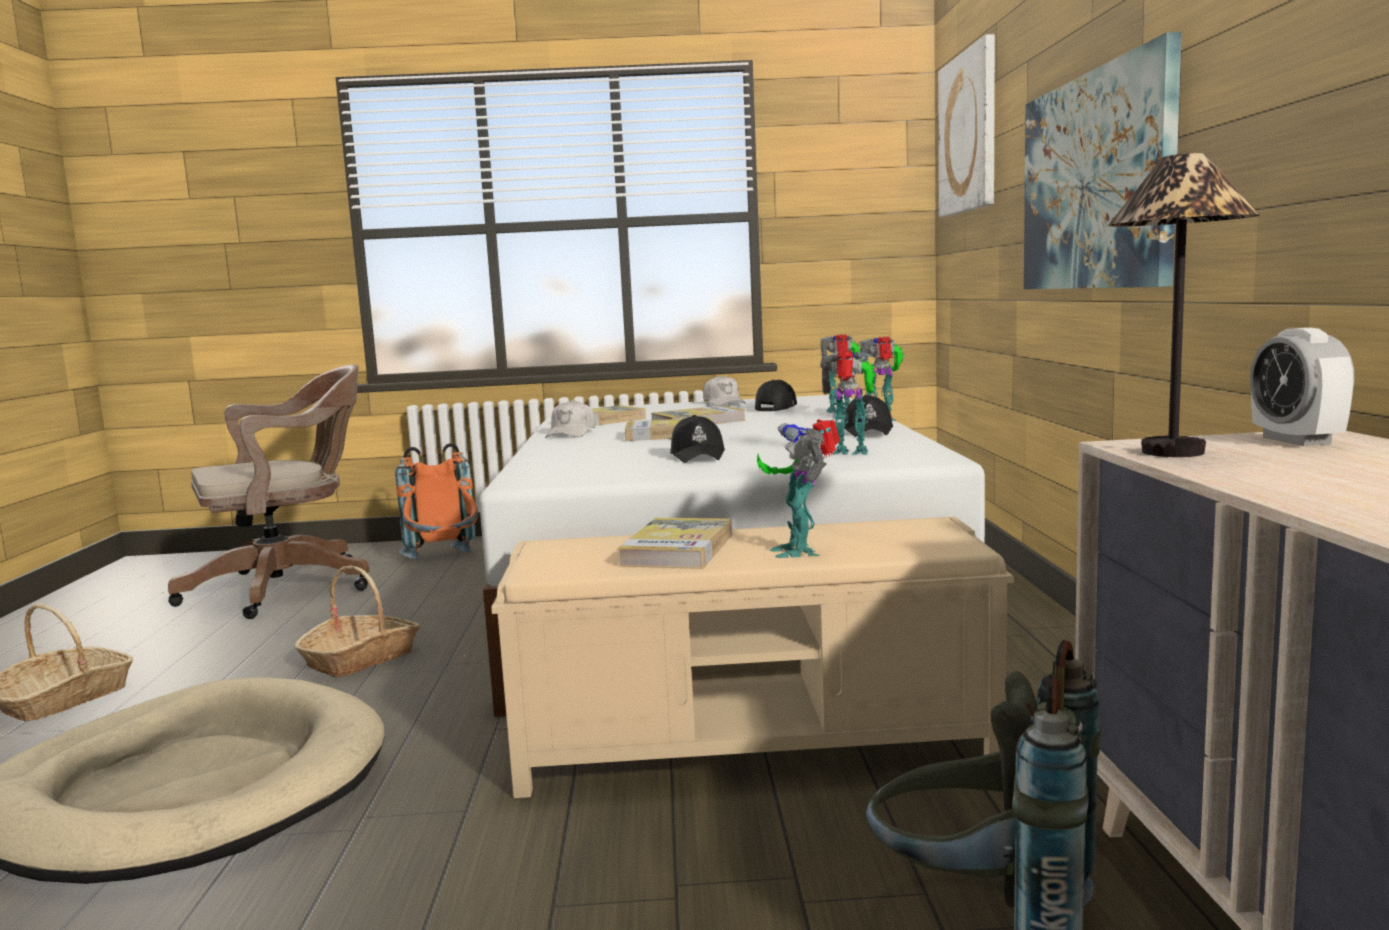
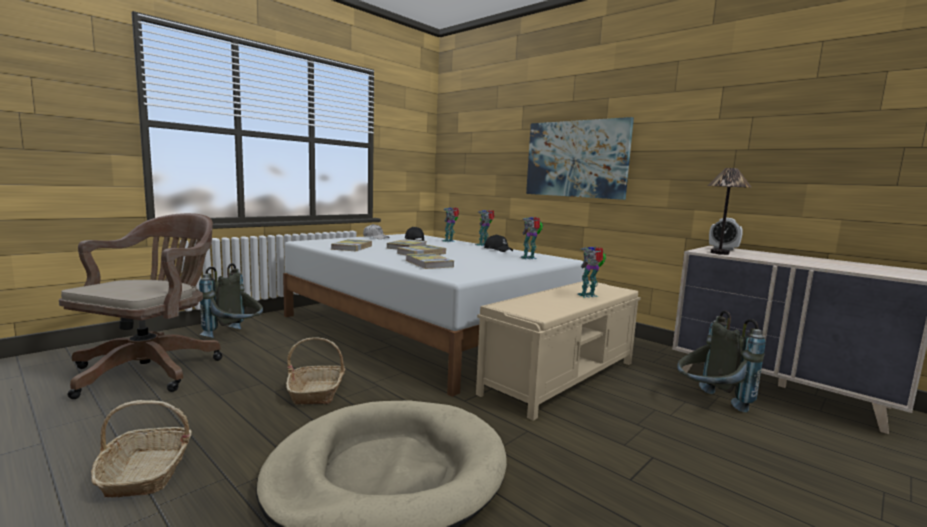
camera: 45 degrees left, 0 degrees up
orange backpack [395,443,478,559] -> grey backpack [199,263,263,338]
white cap [545,400,596,438] -> none
book [617,518,732,569] -> book moved to [406,253,454,269]
black cap [670,415,725,463] -> none
toy robot [757,419,840,558] -> toy robot turned 120 degrees clockwise [577,246,606,298]
picture [938,34,995,217] -> none

